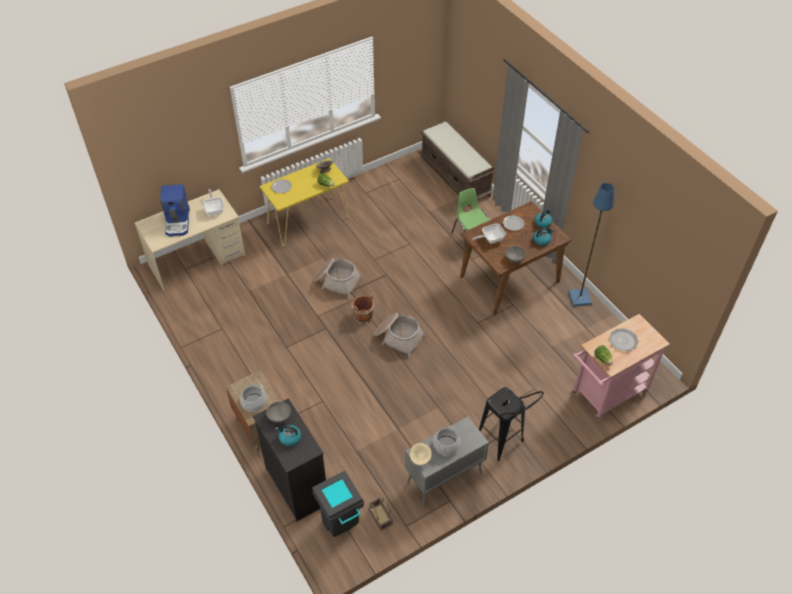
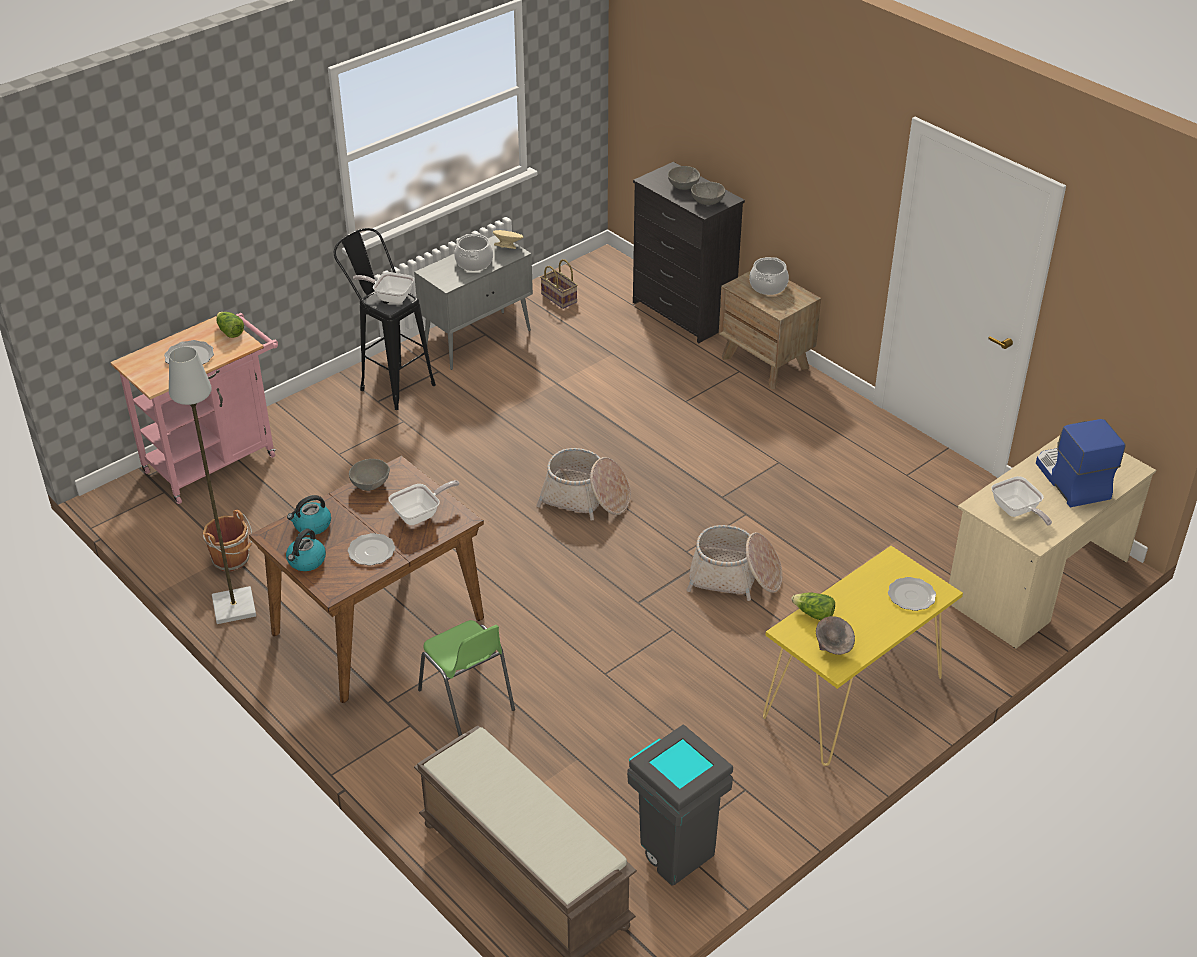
camera: 170 degrees right, 10 degrees down
kettle [275,425,301,446] -> grey bowl [668,166,700,190]
grey trash can [312,471,364,537] -> grey trash can moved to [627,724,733,886]
brown bucket [350,294,374,324] -> brown bucket moved to [203,510,252,571]
blue floor lamp [568,183,614,306] -> grey floor lamp [169,347,256,624]
none -> frying pan [353,272,414,304]

